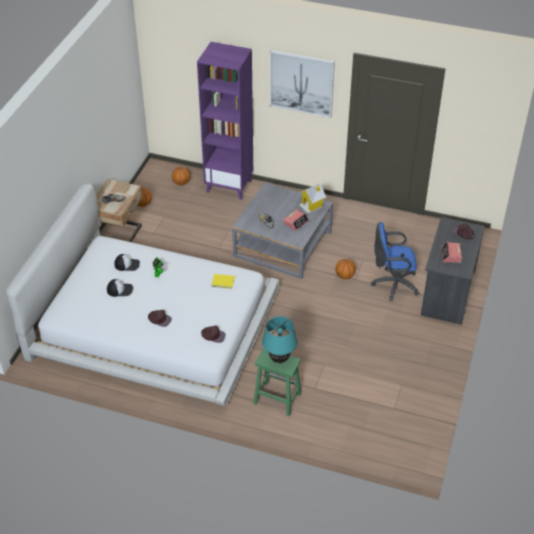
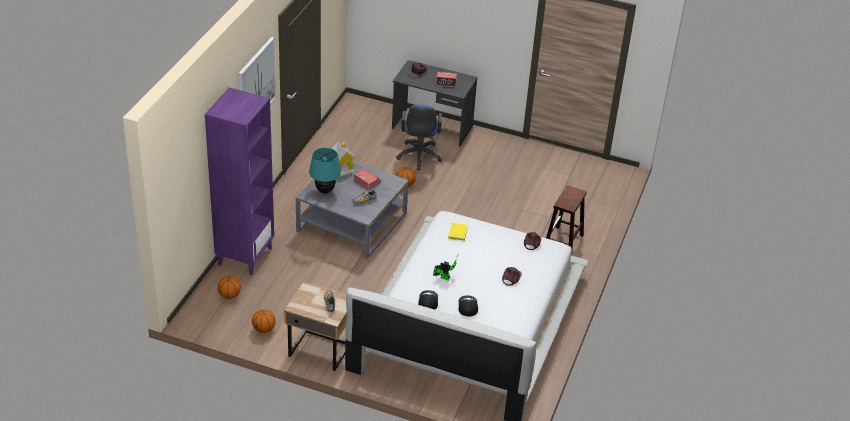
camera: 90 degrees left, 5 degrees down
green stool [253,347,301,416] -> brown stool [546,185,587,255]
turquoise table lamp [262,316,297,363] -> turquoise table lamp moved to [309,147,341,194]

